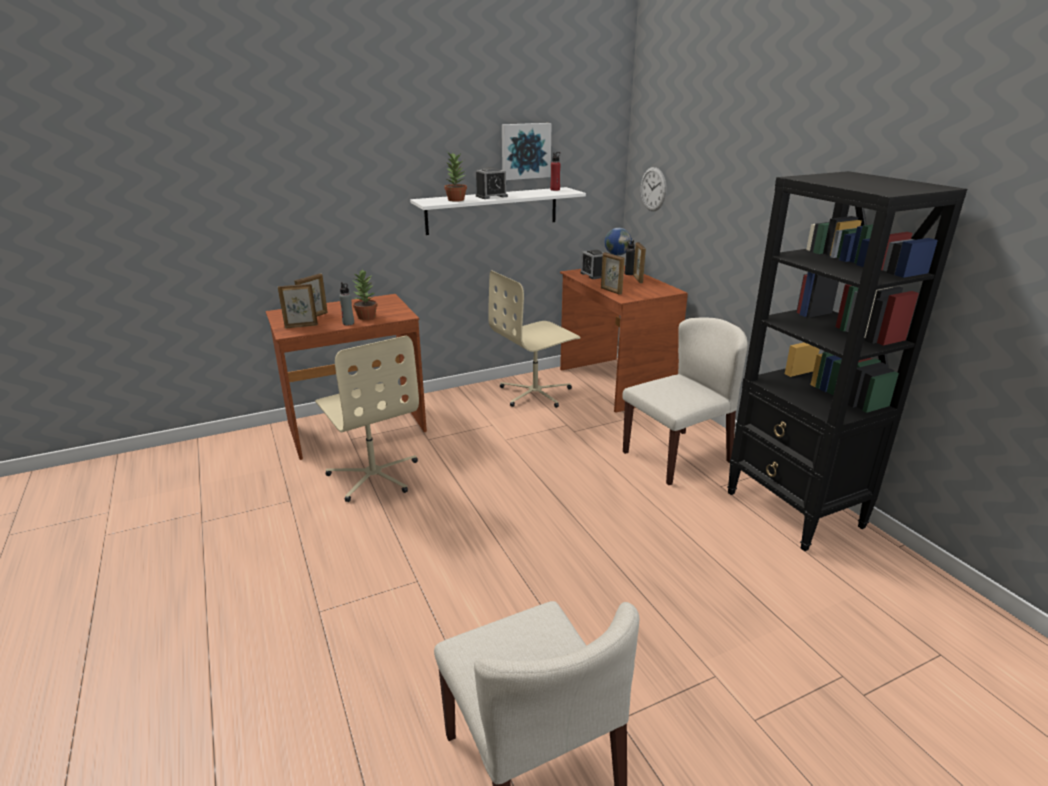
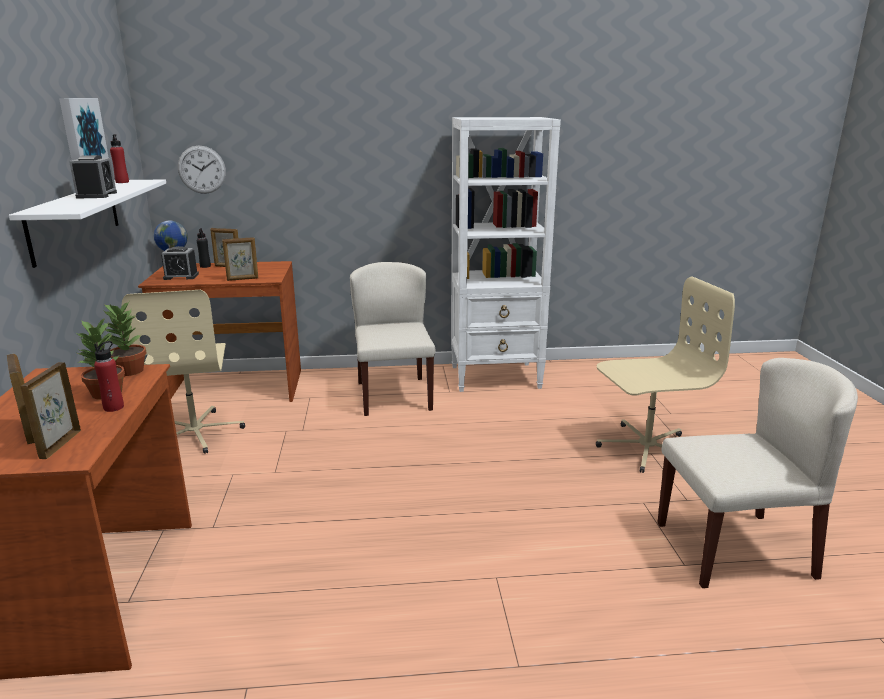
camera: 70 degrees left, 5 degrees down
beige office chair [315,336,419,502] -> beige office chair moved to [596,276,735,473]
grey bottle [339,282,354,326] -> red bottle [94,341,124,412]
potted plant [444,153,467,202] -> potted plant moved to [104,302,146,376]
black bookcase [727,171,967,551] -> white bookcase [451,117,561,392]

